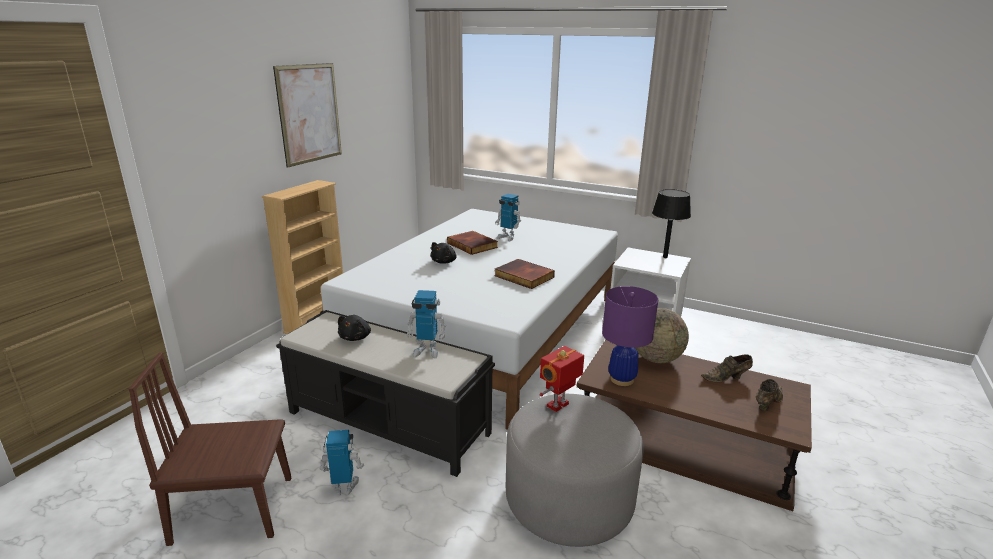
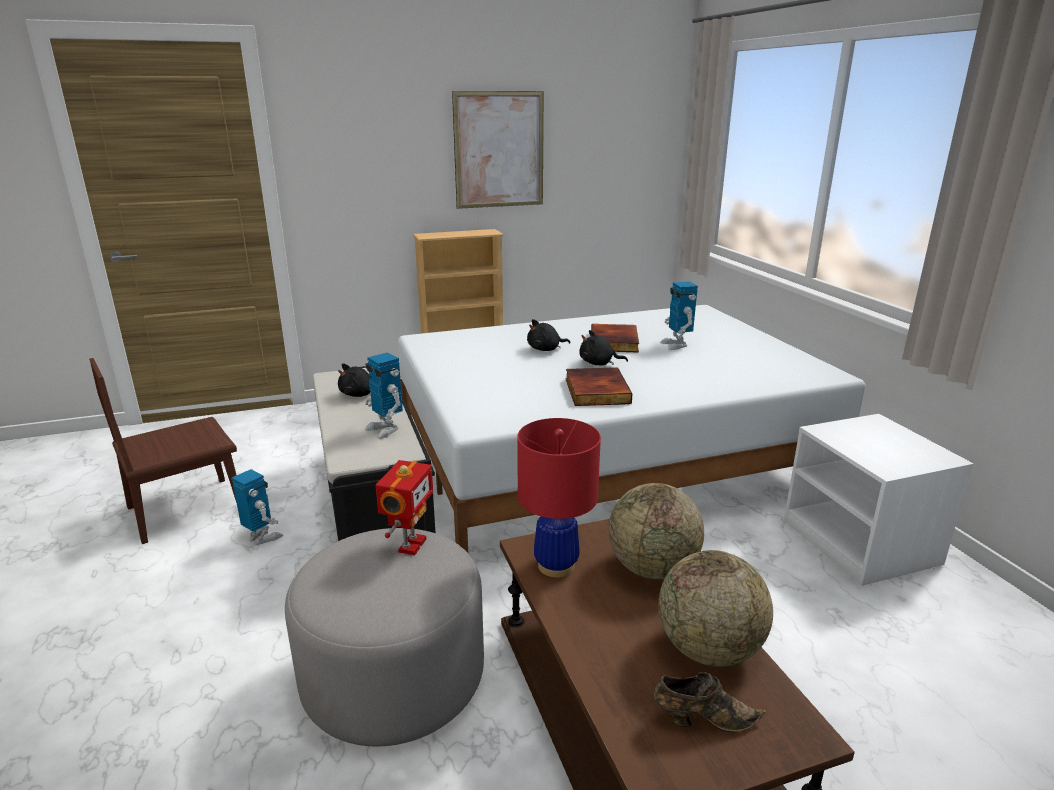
camera: 45 degrees right, 0 degrees up
brown chair [129,352,291,546] -> brown chair turned 75 degrees counterclockwise [89,358,237,544]
toy robot [540,346,584,412] -> toy robot turned 105 degrees clockwise [376,460,433,555]
purple table lamp [602,286,658,386] -> red table lamp [517,418,601,578]
black table lamp [652,189,691,258] -> none
brown shoe [701,354,753,382] -> globe [658,550,773,667]
none -> black plush toy [579,330,628,365]

